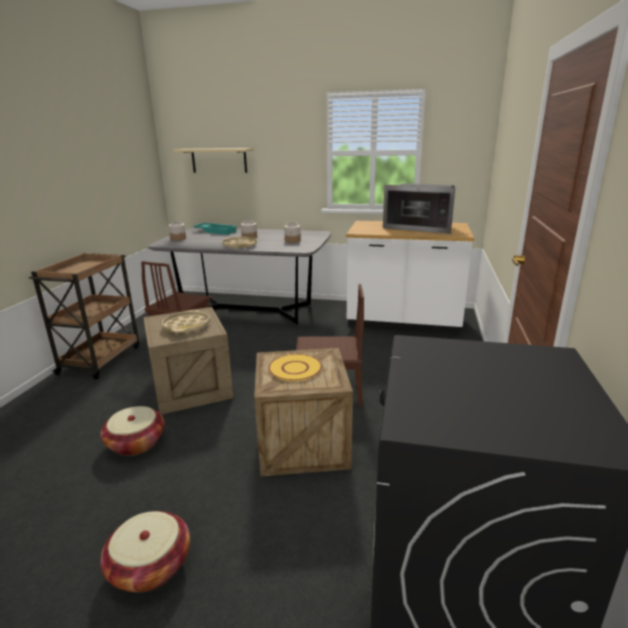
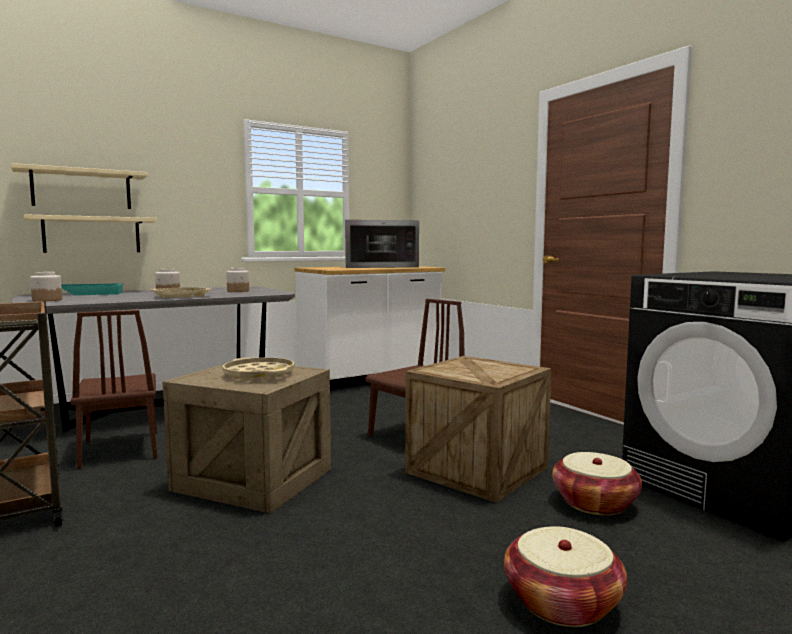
camera: 45 degrees left, 15 degrees down
basket [100,406,165,456] -> basket moved to [552,452,642,515]
yellow plate [268,354,322,381] -> none
none -> beige shelf [23,214,157,253]

